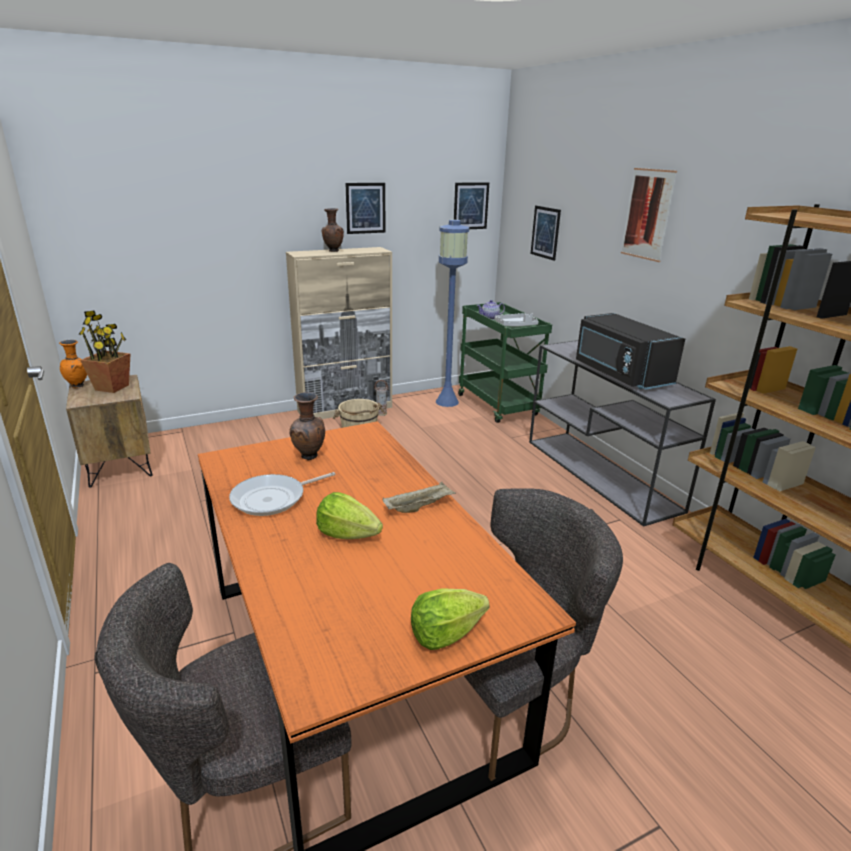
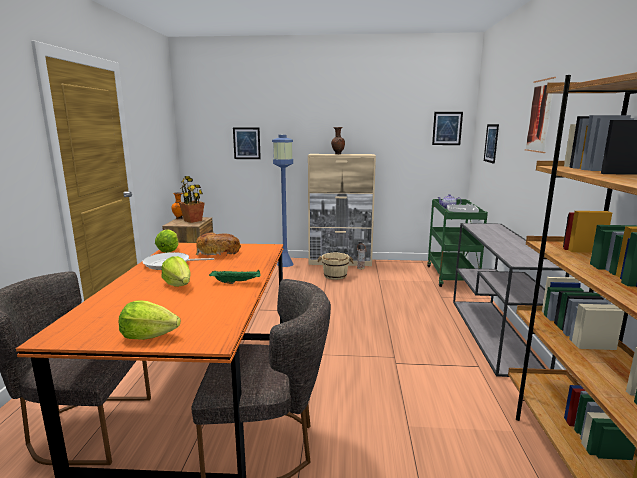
camera: 30 degrees right, 10 degrees down
brown vase [289,392,325,460] -> bread [196,233,241,256]
picture [346,183,385,234] -> picture moved to [233,128,261,159]
beige tray [383,482,456,513] -> green tray [209,270,261,284]
blue floor lamp [436,220,469,407] -> blue floor lamp moved to [272,135,294,267]
black microwave [576,313,685,390] -> none
none -> lettuce [155,229,178,253]

